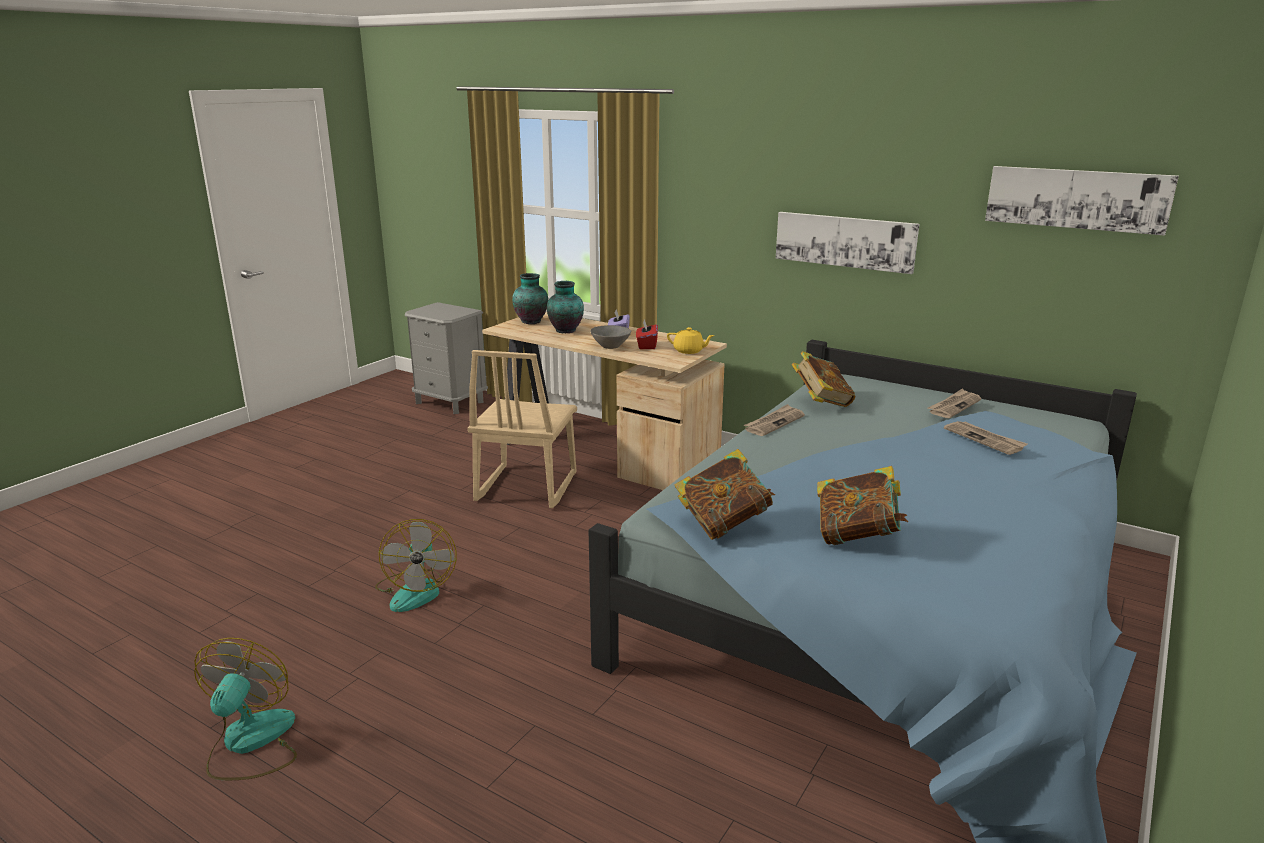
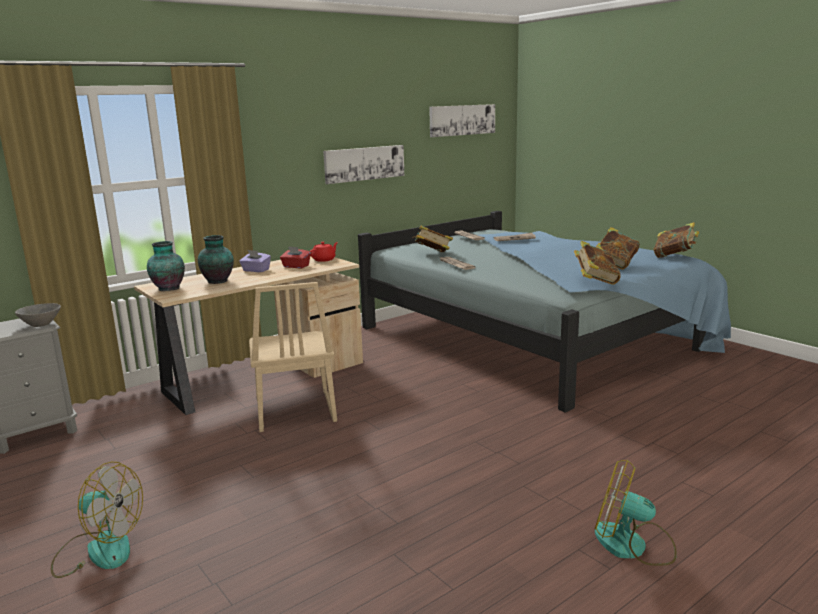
camera: 70 degrees left, 5 degrees down
fan [375,519,457,612] -> fan moved to [51,462,143,578]
beige chair [468,350,577,508] -> beige chair turned 45 degrees clockwise [249,282,337,432]
grey bowl [590,325,631,349] -> grey bowl moved to [15,303,61,327]
yellow teapot [667,327,715,354] -> red teapot [310,242,338,262]
none -> book [654,222,699,258]

